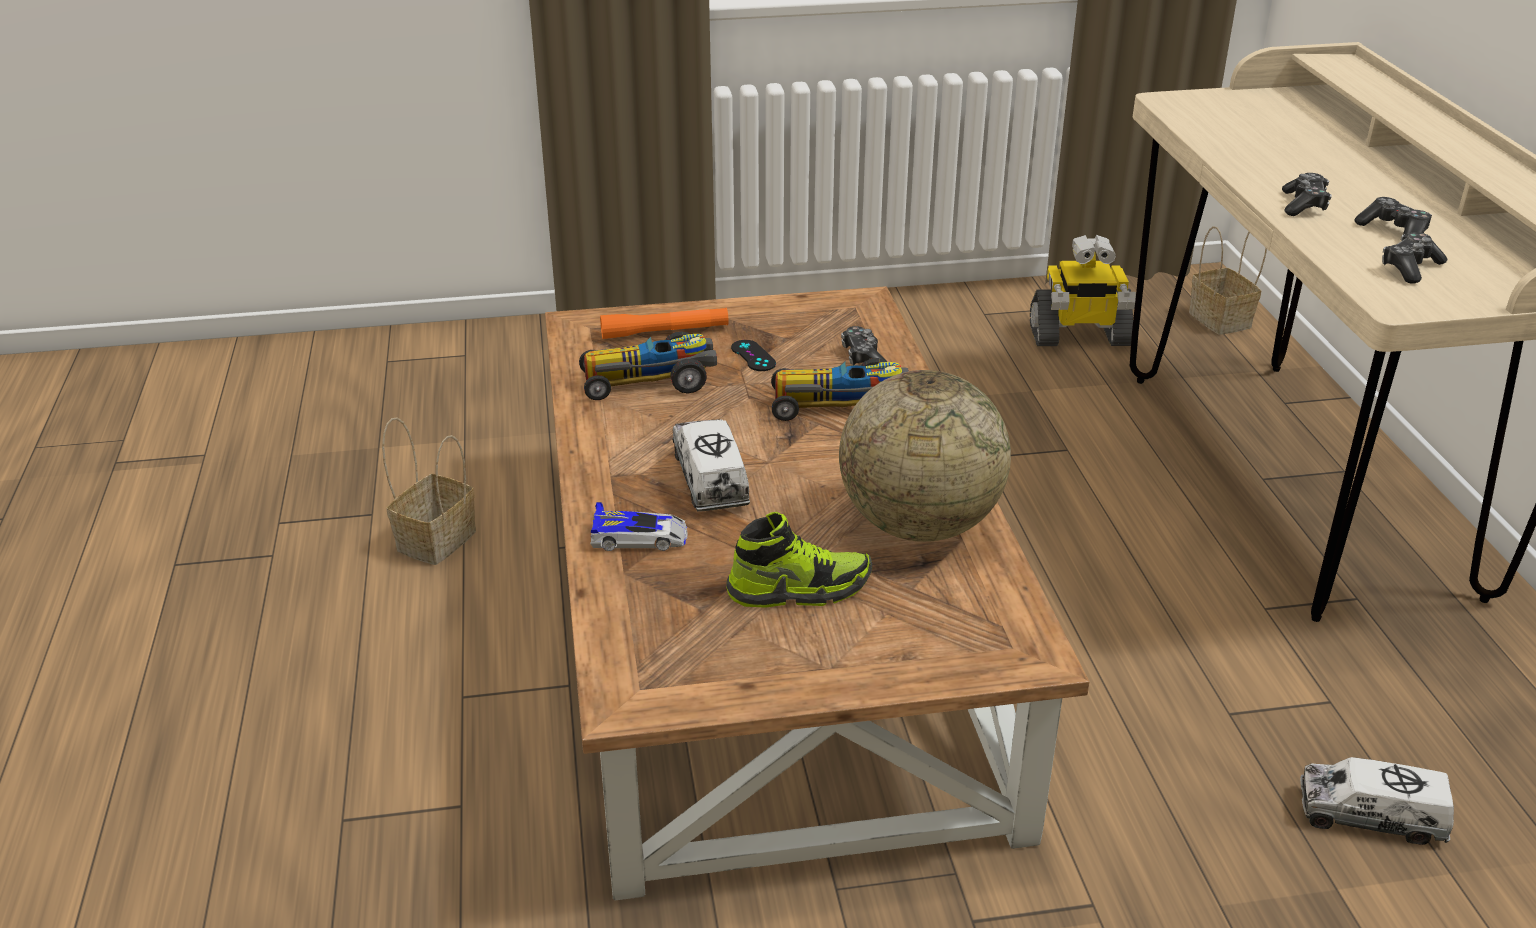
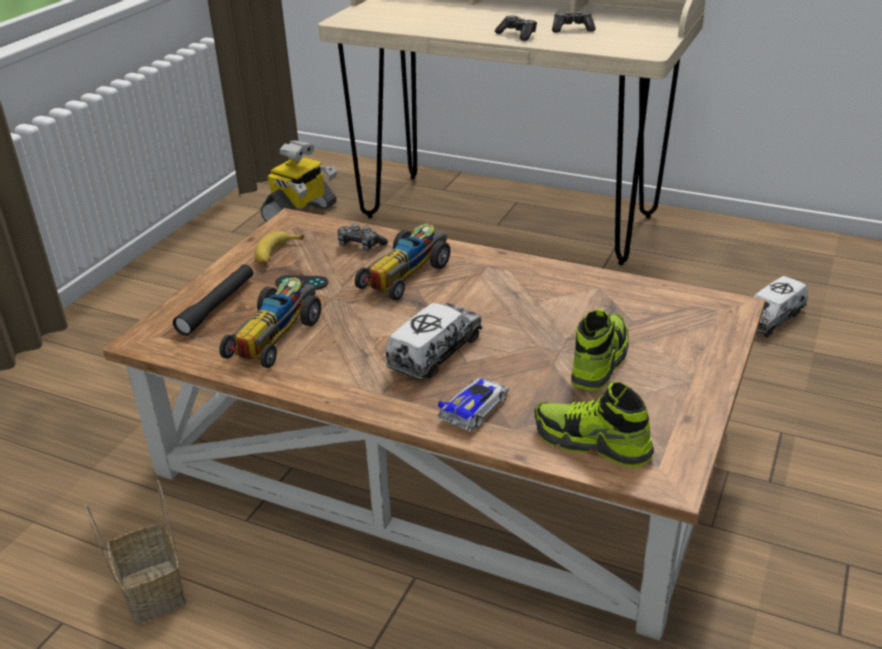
camera: 55 degrees left, 0 degrees up
orange flashlight [600,308,729,339] -> black flashlight [173,264,253,336]
toy truck [672,419,750,512] -> toy truck turned 105 degrees clockwise [386,303,483,380]
globe [839,370,1011,542] -> none
basket [1189,226,1267,335] -> none
game controller [1382,232,1447,284] -> none
none -> banana [255,231,304,265]
none -> shoe [534,382,654,468]

